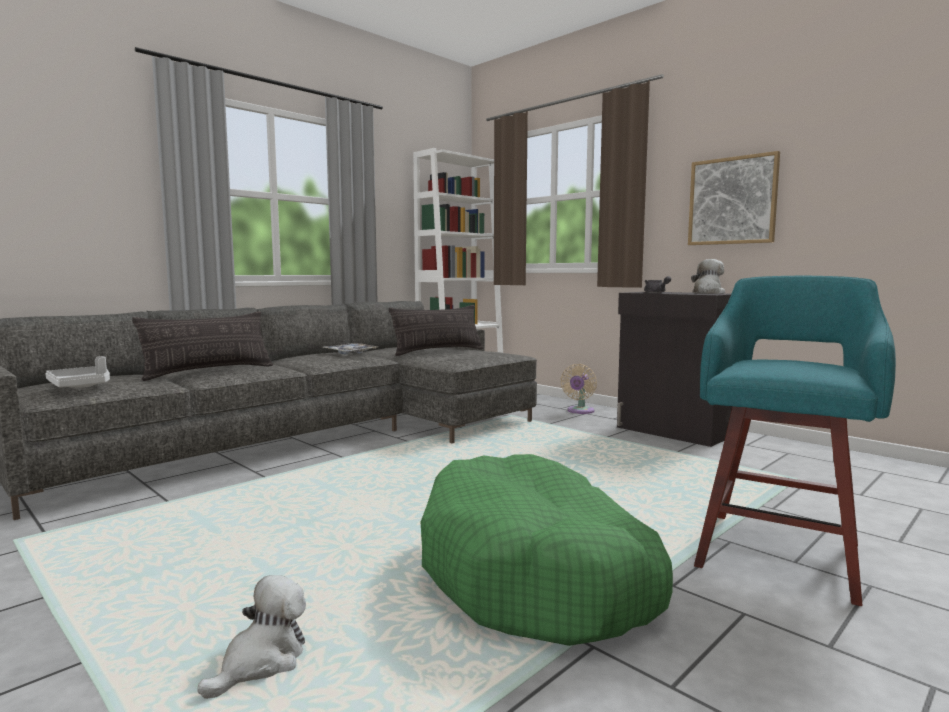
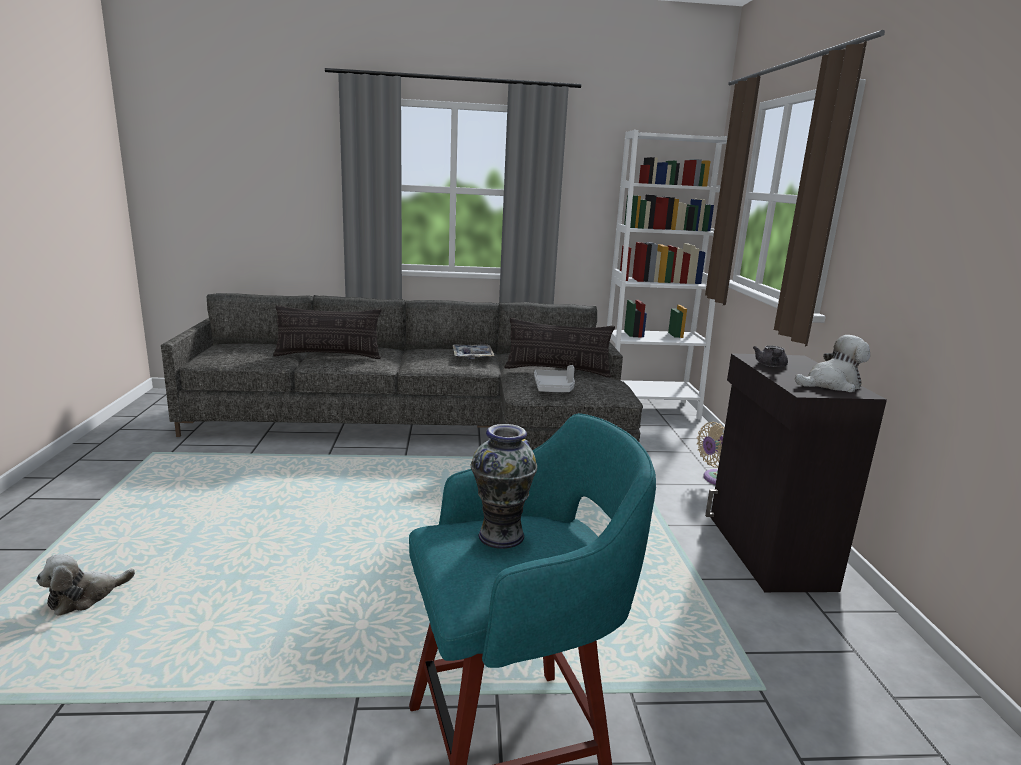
camera: 40 degrees right, 10 degrees up
grey tray [45,356,110,388] -> grey tray moved to [534,365,575,392]
plush toy [197,575,306,699] -> plush toy turned 150 degrees clockwise [36,554,135,615]
green dog bed [421,454,673,646] -> none
picture [688,151,780,245] -> none
none -> vase [471,424,537,549]

